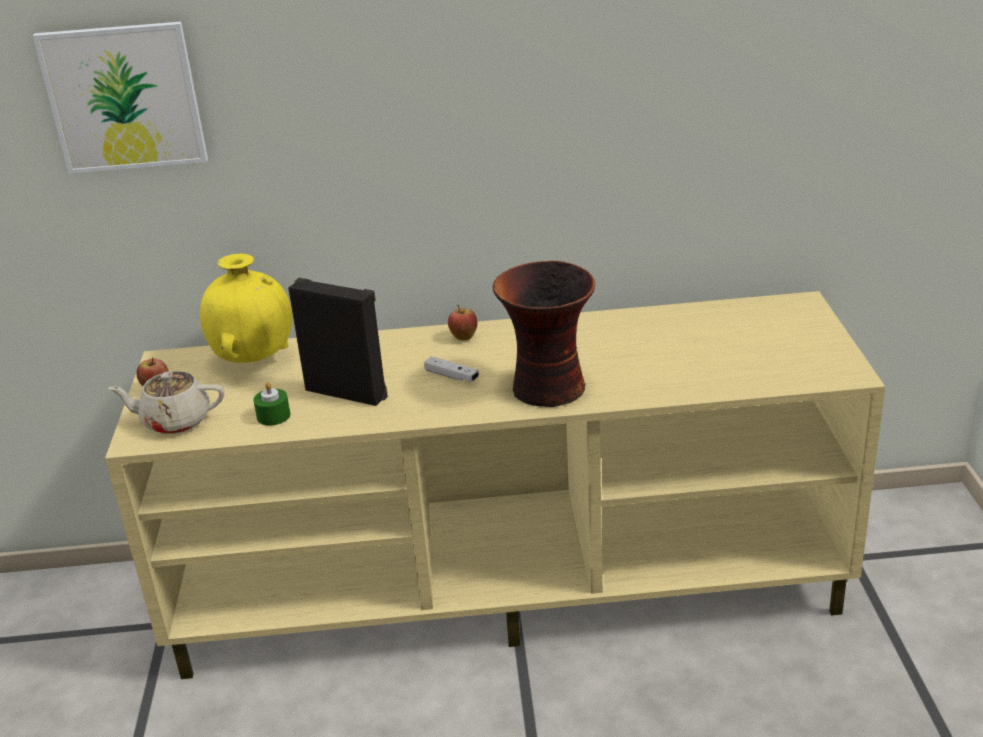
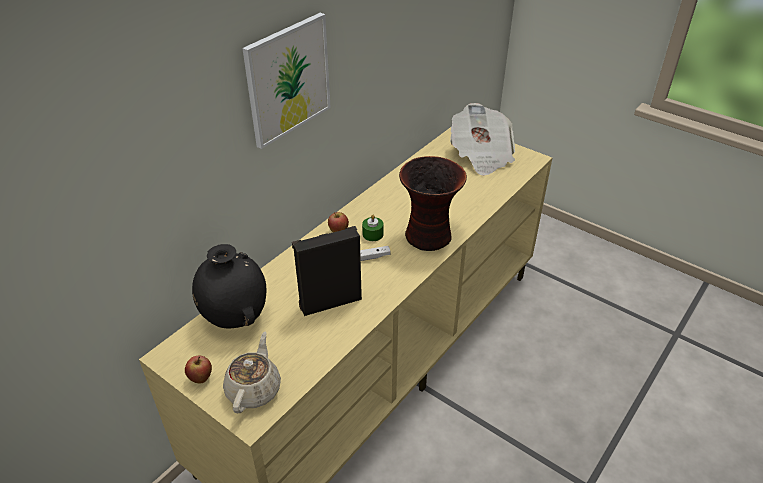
camera: 50 degrees left, 10 degrees up
picture [33,22,208,174] -> picture moved to [242,13,331,149]
beige teapot [108,371,224,434] -> beige teapot turned 150 degrees clockwise [223,332,281,413]
yellow vase [200,254,292,363] -> black vase [192,244,266,328]
green candle [253,382,290,426] -> green candle moved to [362,215,384,241]
none -> newspaper [450,103,515,176]

